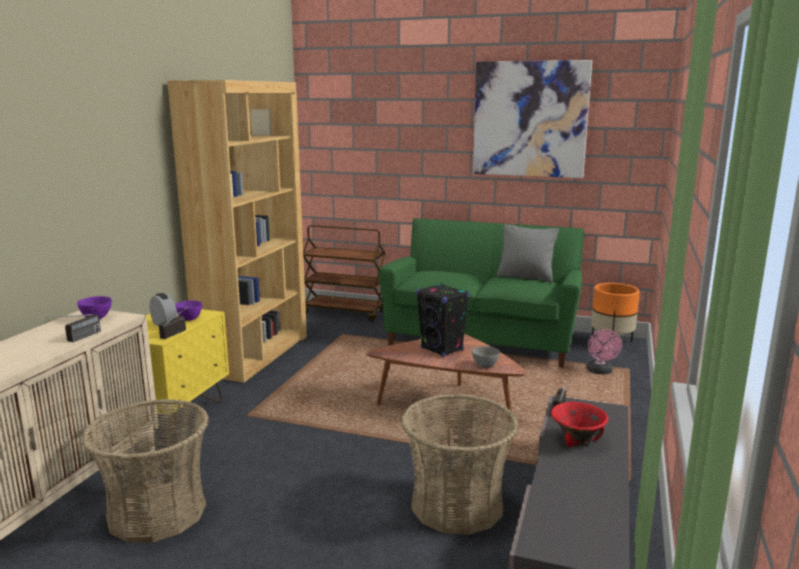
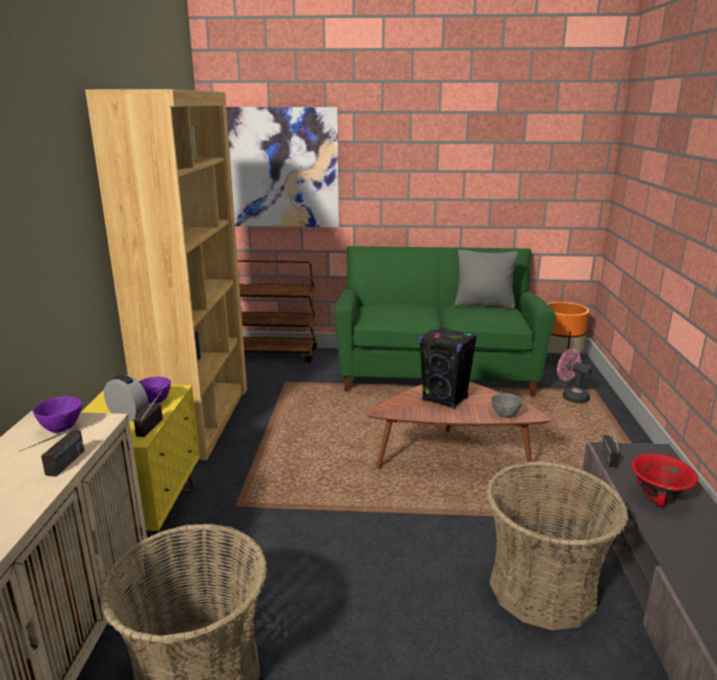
camera: 15 degrees left, 5 degrees up
picture [473,60,592,178] -> picture moved to [226,107,339,227]
pink fan [587,329,622,374] -> pink fan turned 150 degrees clockwise [557,349,592,403]

